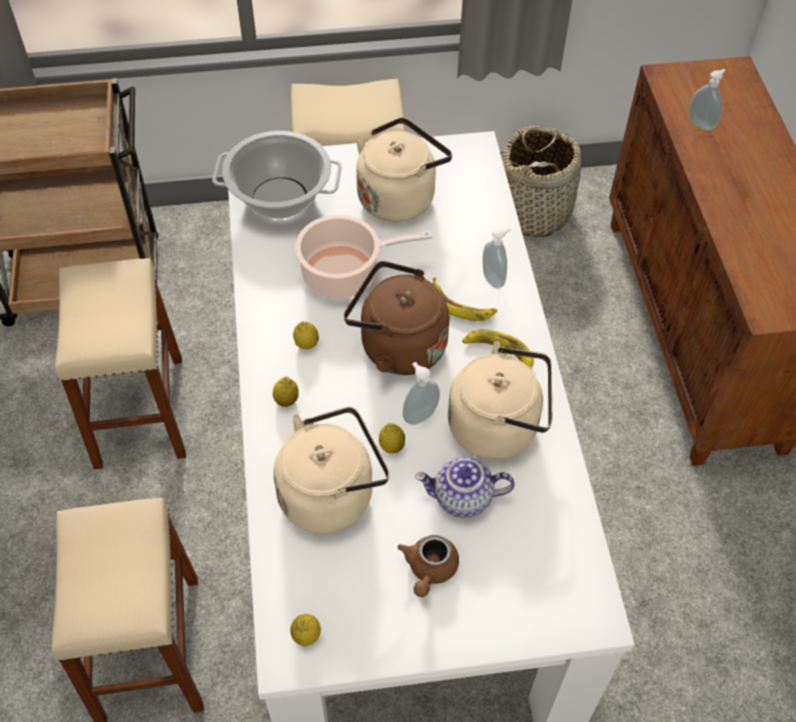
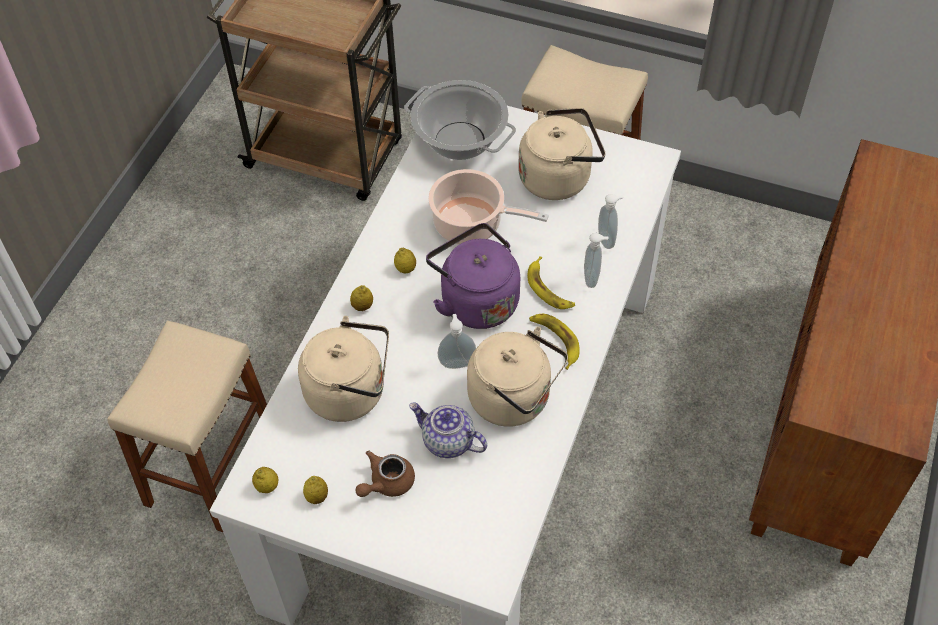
camera: 30 degrees right, 0 degrees up
beige stool [55,258,186,469] -> none
brown kettle [344,261,450,375] -> purple kettle [426,223,520,329]
lemon [379,423,405,454] -> lemon moved to [303,476,328,504]
basket [501,126,581,237] -> none
soap dispenser [689,69,726,131] -> soap dispenser moved to [598,194,623,249]

